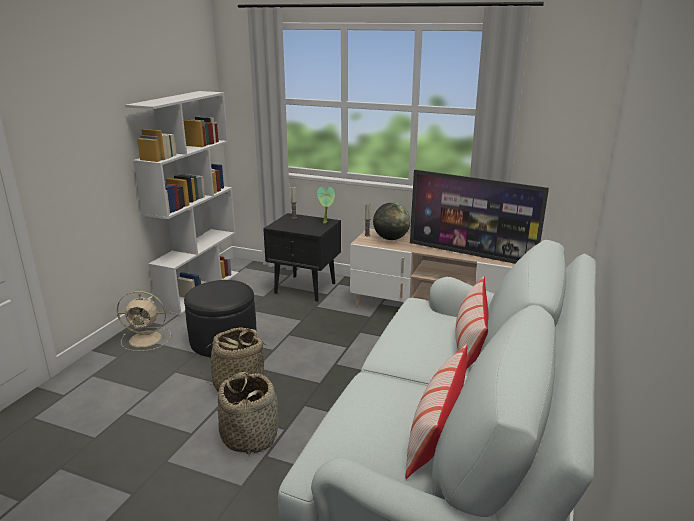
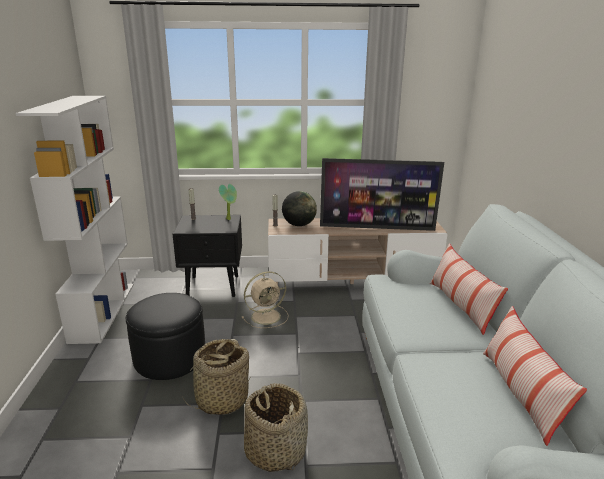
camera: 25 degrees left, 0 degrees up
beige fan [117,291,171,351] -> beige fan moved to [242,271,288,328]

